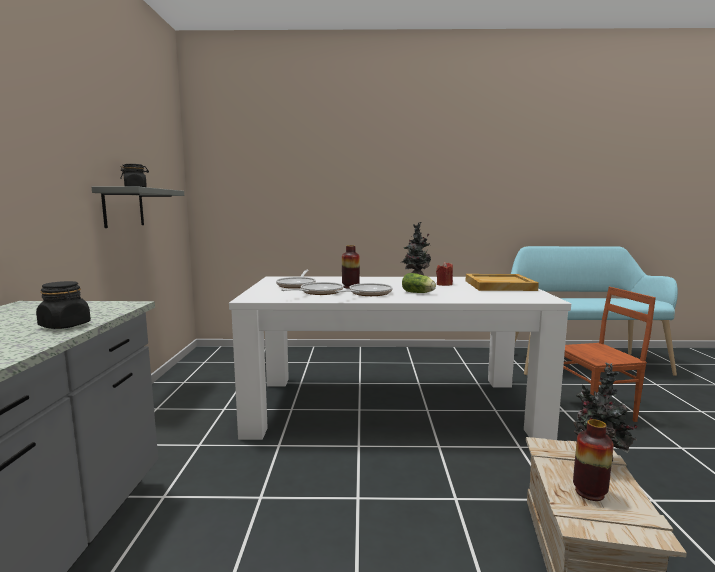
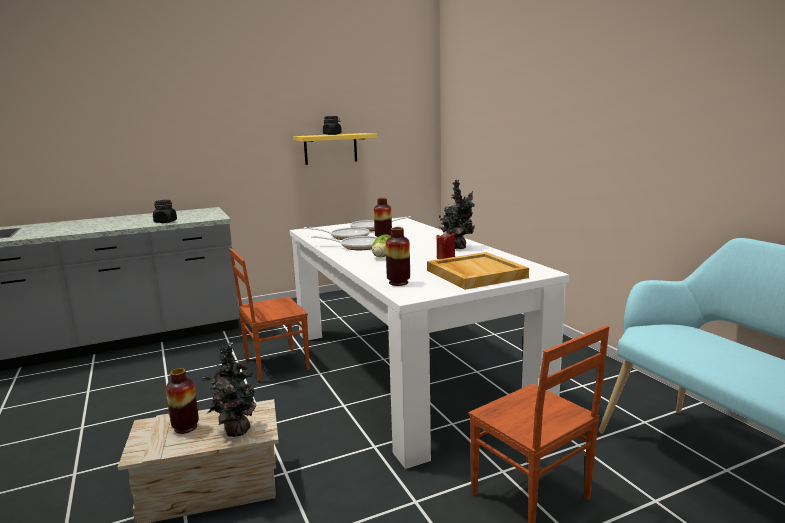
camera: 65 degrees right, 5 degrees up
grey shelf [92,187,184,228] -> yellow shelf [293,133,378,165]
none -> brown chair [230,248,310,382]
none -> vase [386,227,410,286]

